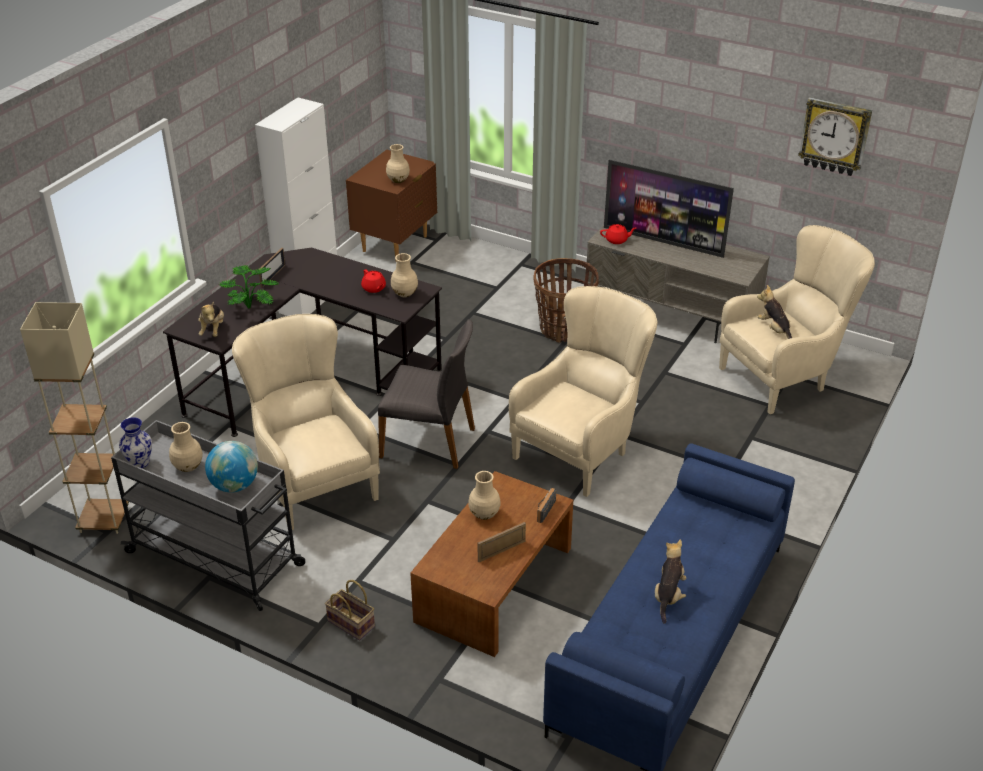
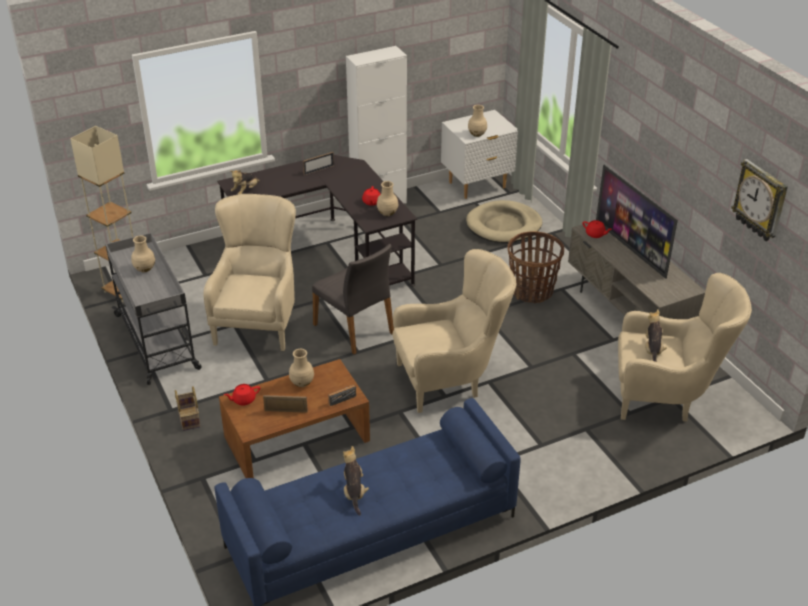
camera: 35 degrees right, 0 degrees up
vase [119,417,152,468] -> none
globe [205,441,258,493] -> none
potted plant [219,265,279,309] -> none
brown nightstand [346,150,437,256] -> white nightstand [441,110,518,199]
plush toy [655,539,686,624] -> plush toy turned 60 degrees counterclockwise [343,446,369,516]
none -> red teapot [224,384,260,405]
none -> beige dog bed [466,200,542,243]

